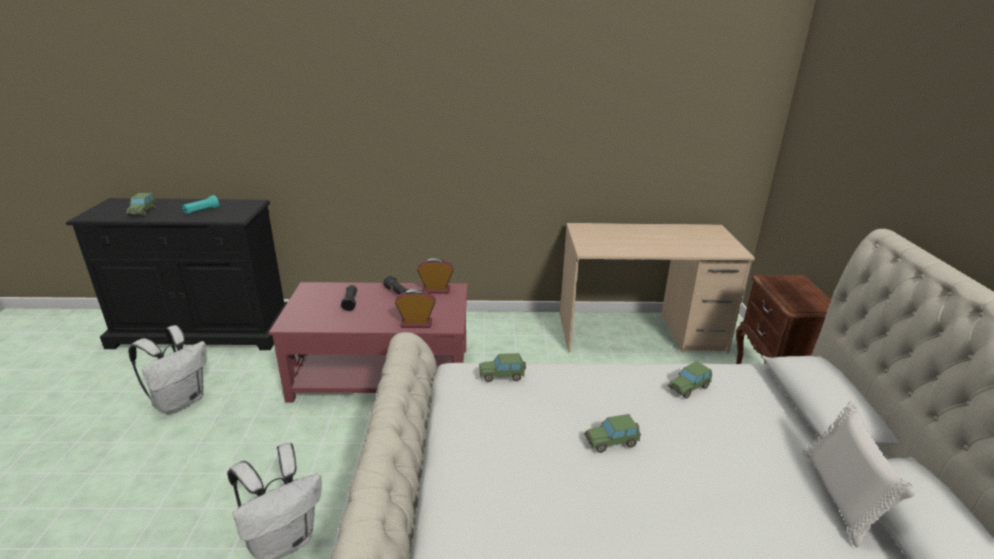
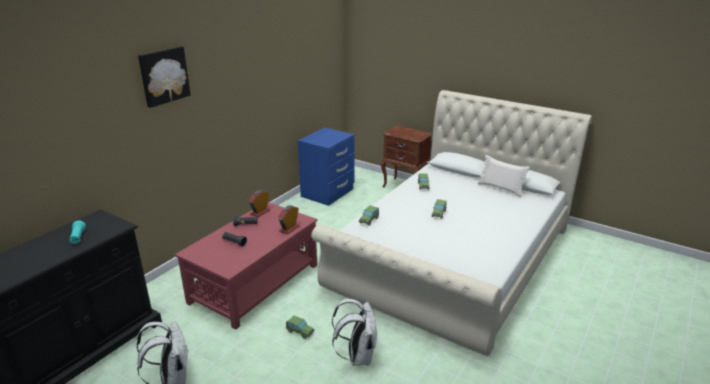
camera: 55 degrees left, 0 degrees up
toy car [126,193,156,217] -> toy car moved to [286,315,315,339]
beige desk [560,223,755,353] -> blue nightstand [298,128,355,206]
none -> picture [138,46,191,108]

